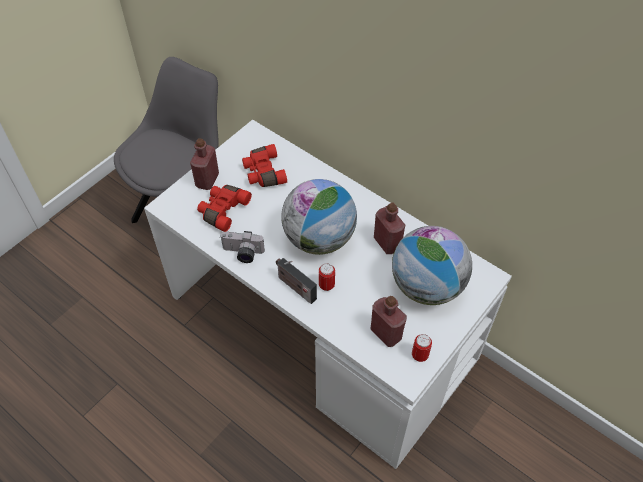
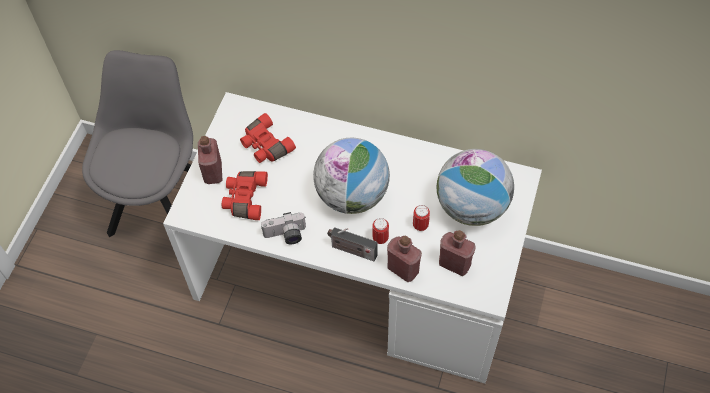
camera: 20 degrees left, 5 degrees up
red bottle [374,202,405,254] -> red bottle moved to [387,236,422,282]
can [412,334,432,362] -> can moved to [413,205,430,231]

